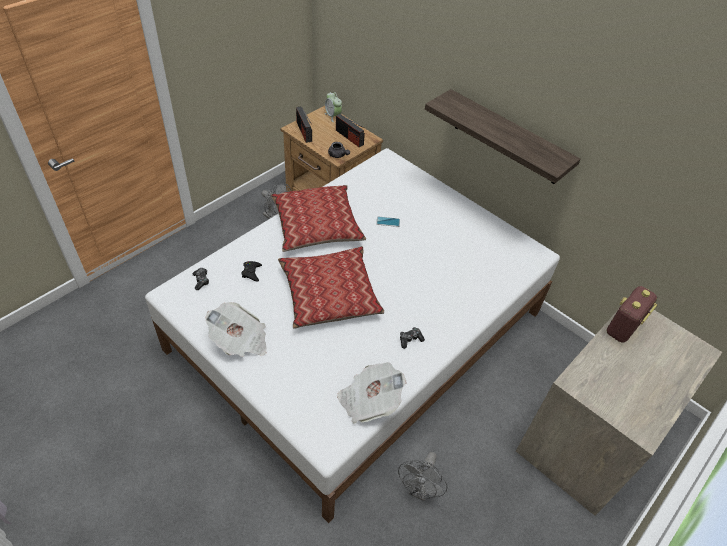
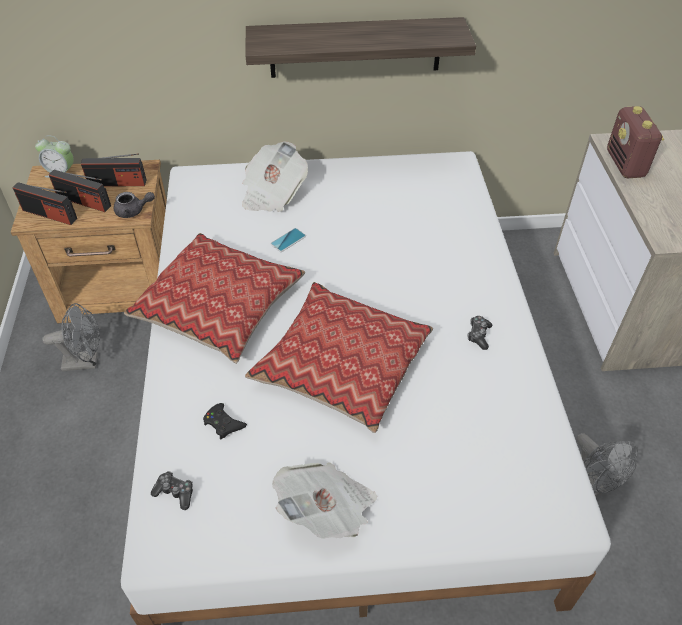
camera: 45 degrees left, 0 degrees up
newspaper [337,362,406,424] -> newspaper moved to [242,141,308,212]
none -> radio [49,170,111,212]

